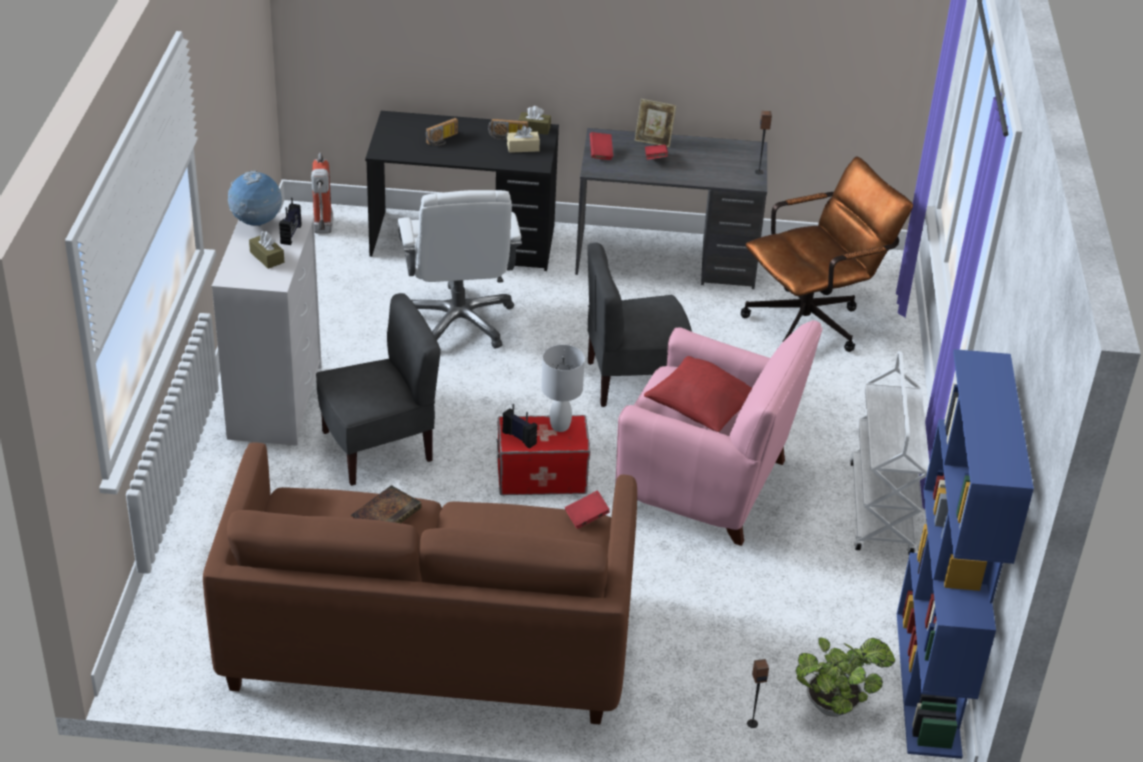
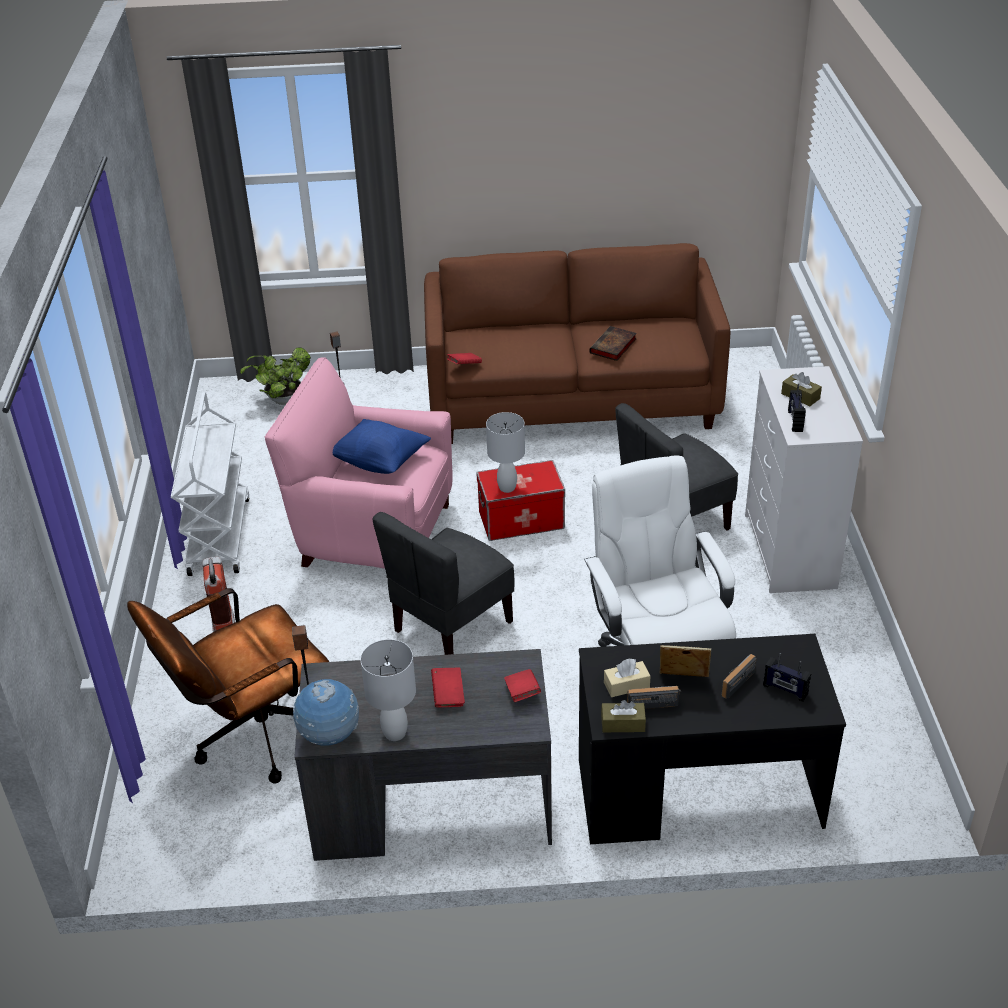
camera: 175 degrees right, 0 degrees up
globe [228,171,282,226] -> globe moved to [293,679,359,746]
fire extinguisher [311,152,333,234] -> fire extinguisher moved to [202,557,235,632]
radio [502,404,537,449] -> radio moved to [763,653,812,702]
grey chair [587,243,692,407] -> grey chair turned 150 degrees clockwise [372,512,515,655]
picture frame [634,99,676,147] -> picture frame moved to [660,645,711,677]
red pillow [644,356,752,432] -> blue pillow [333,419,431,474]
blue bookcase [897,349,1034,759] -> none
none -> white table lamp [360,639,416,741]

